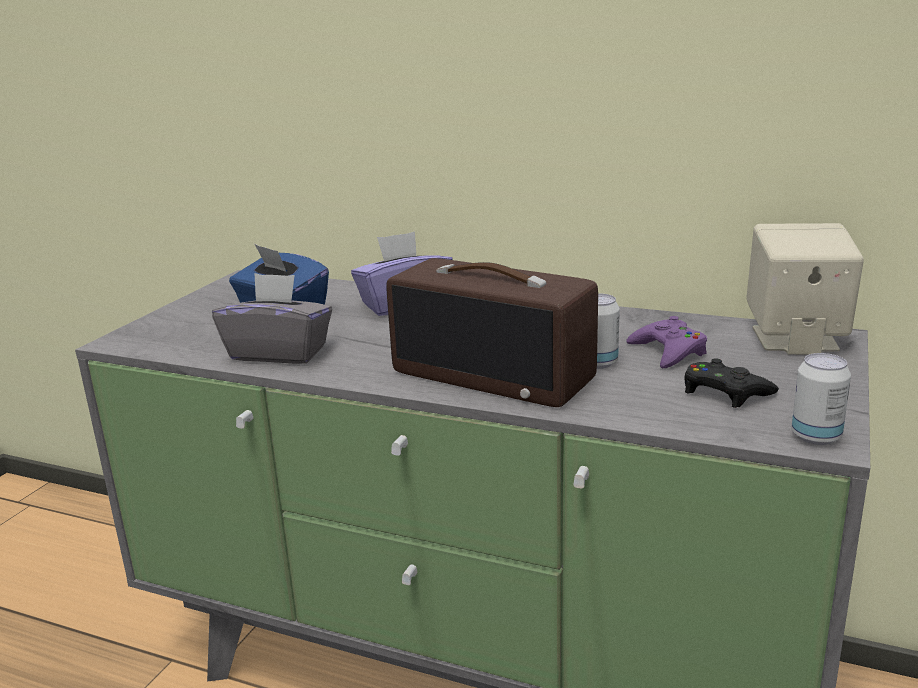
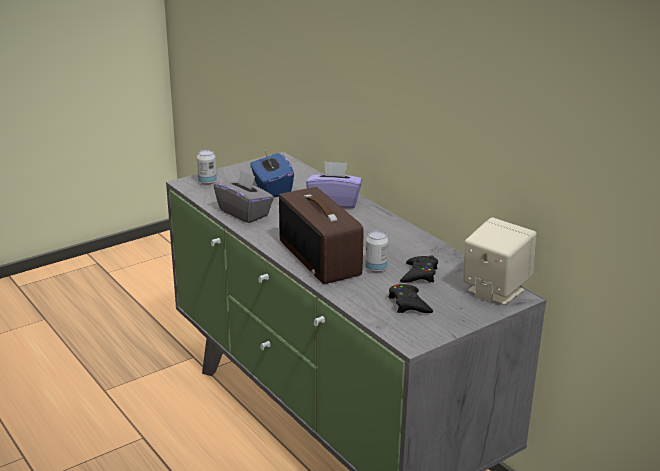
camera: 30 degrees right, 5 degrees up
purple game controller [626,316,707,368] -> black game controller [400,255,438,283]
can [791,353,851,445] -> can moved to [197,150,217,185]

